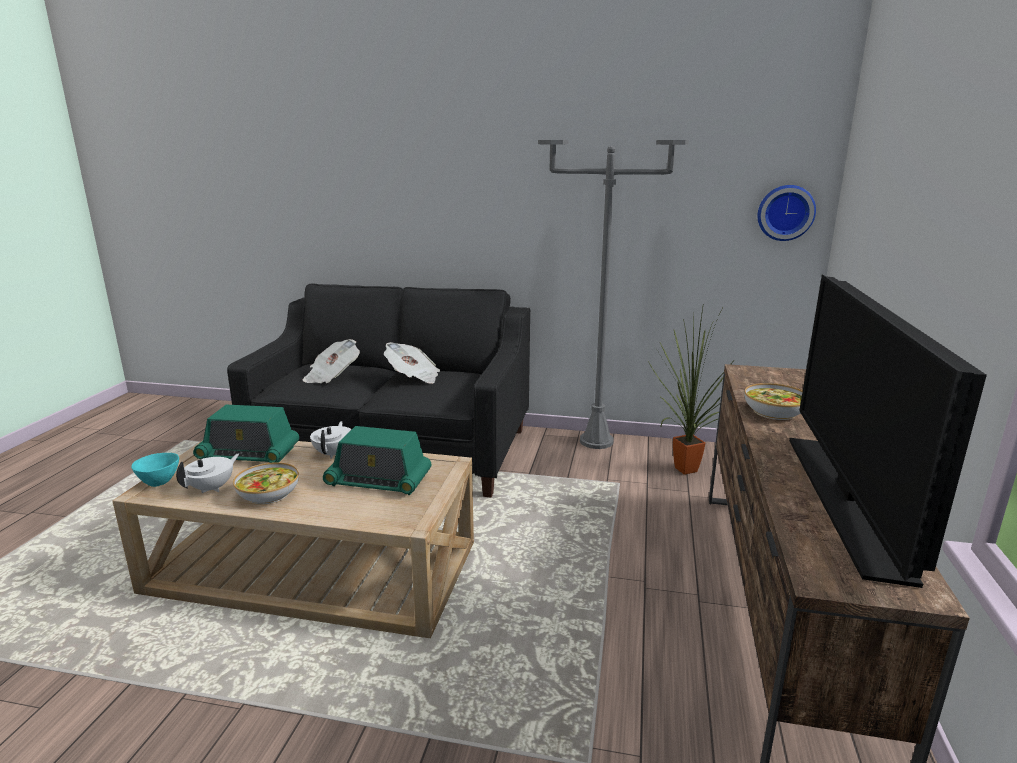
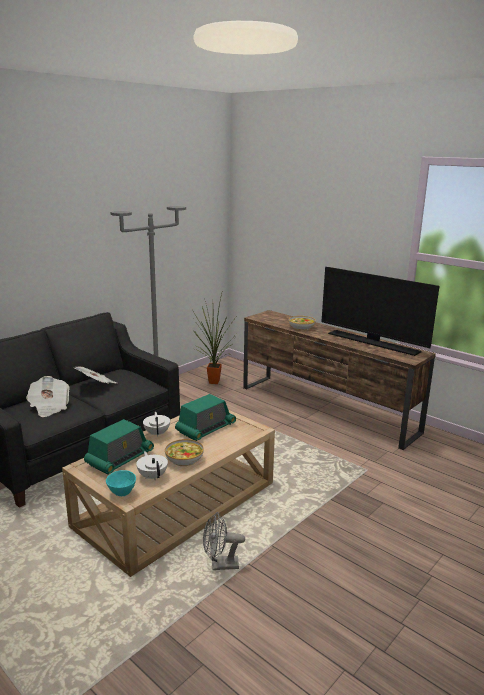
camera: 60 degrees left, 0 degrees up
white teapot [310,421,352,459] -> white teapot turned 45 degrees clockwise [143,412,170,437]
wall clock [758,185,816,241] -> none
none -> grey fan [203,512,245,570]

